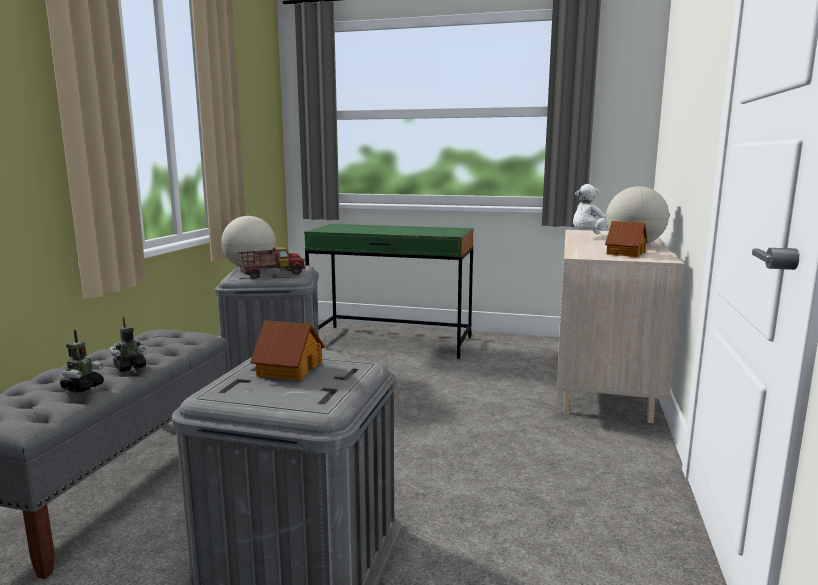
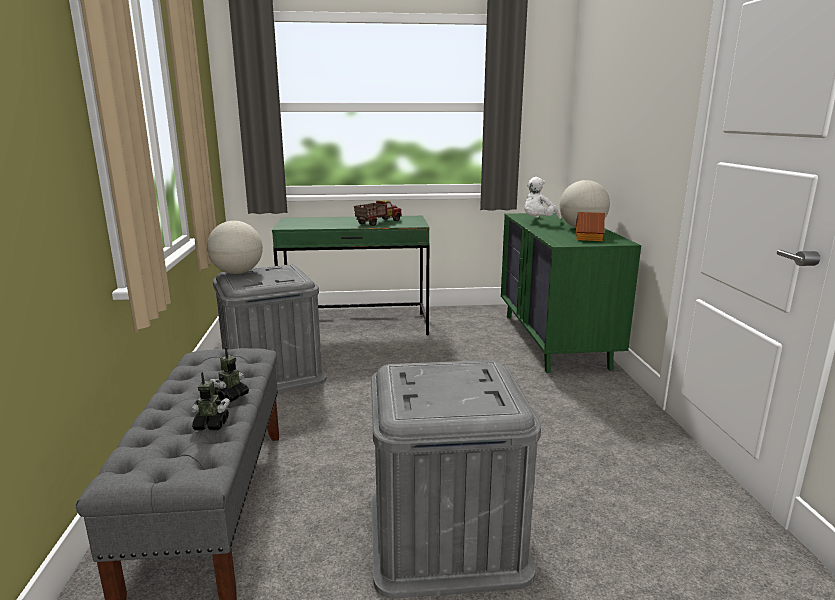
camera: 20 degrees left, 5 degrees up
toy robot [60,330,104,393] -> toy robot turned 90 degrees counterclockwise [191,372,230,430]
toy truck [236,247,305,279] -> toy truck moved to [354,200,402,226]
toy house [250,320,324,381] -> none
beige dresser [557,230,684,423] -> green dresser [501,213,641,373]

